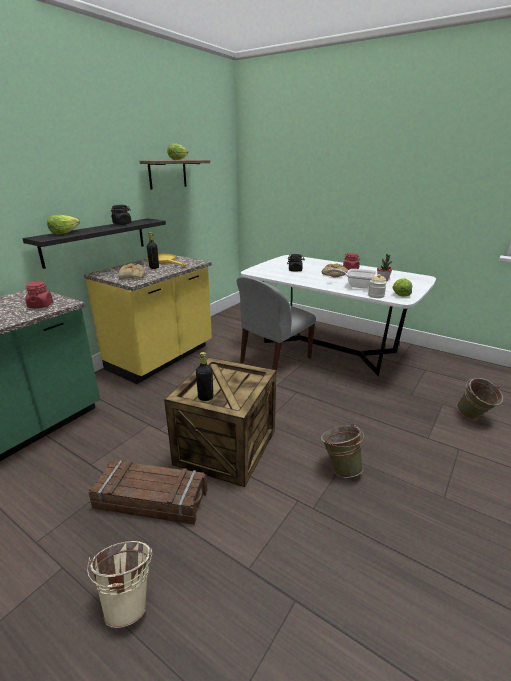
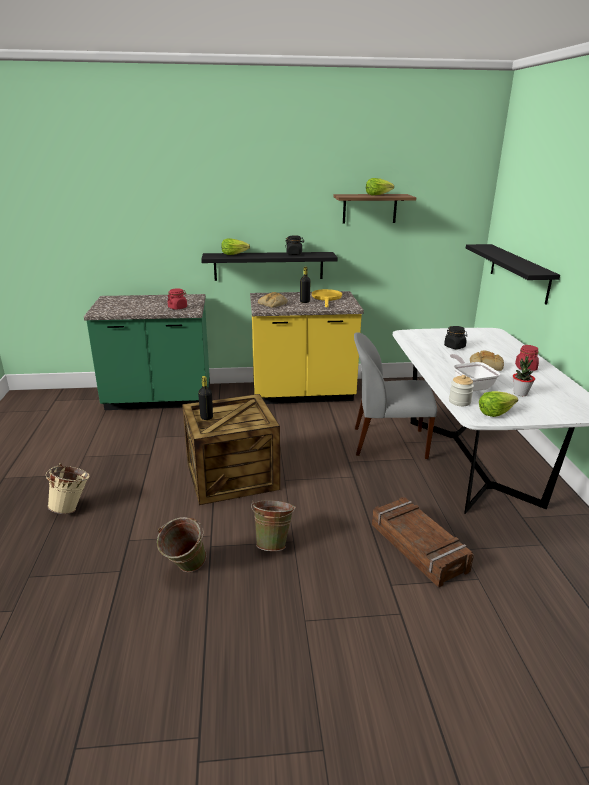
camera: 50 degrees right, 0 degrees up
crate [88,460,207,525] -> crate moved to [372,497,474,587]
green bucket [457,378,503,419] -> green bucket moved to [157,517,207,572]
none -> black shelf [466,244,560,304]

